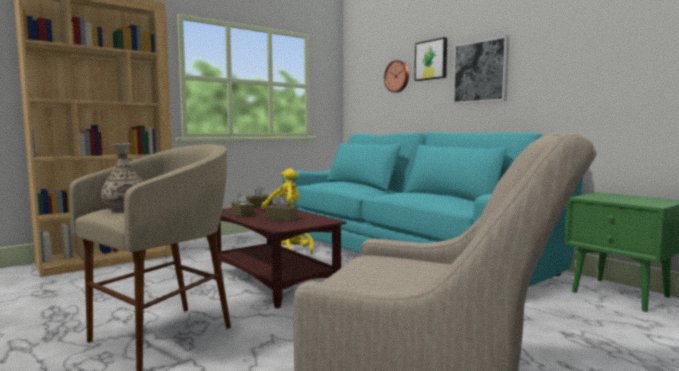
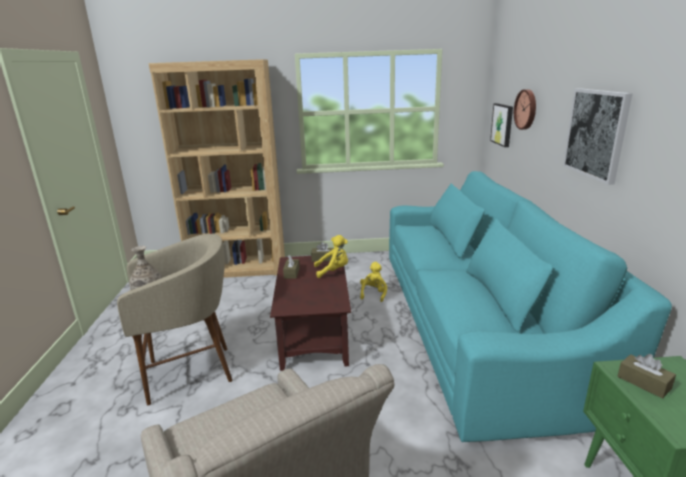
camera: 35 degrees right, 15 degrees up
brown tissue box [265,195,297,221] -> brown tissue box moved to [617,354,676,399]
picture [414,37,447,81] -> picture moved to [490,103,513,147]

